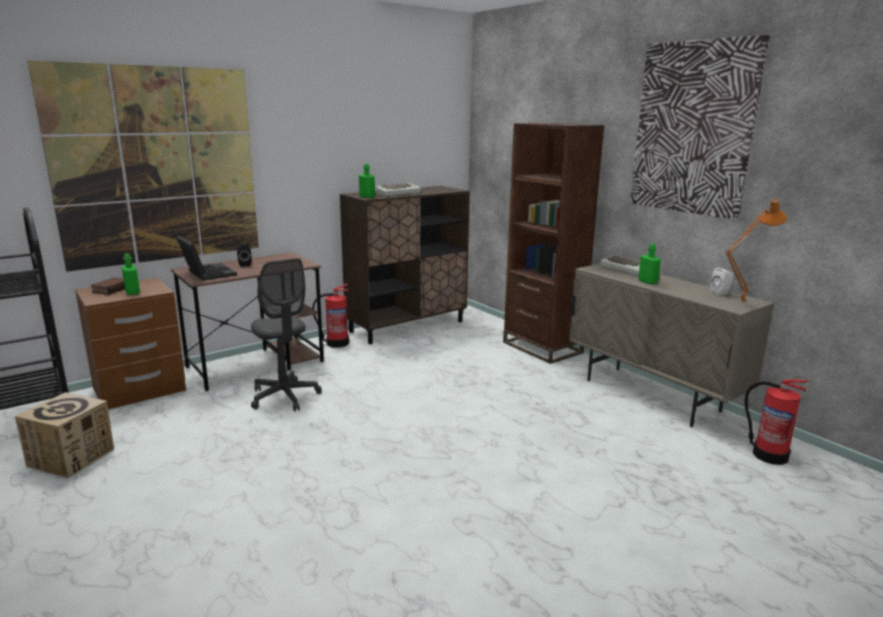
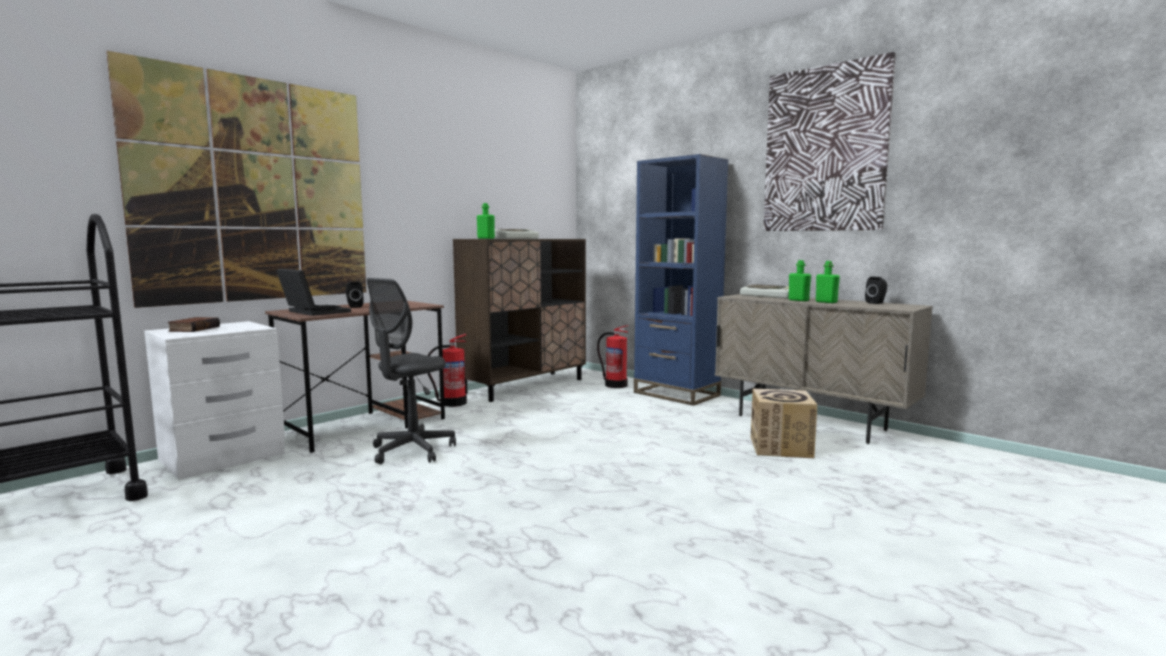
camera: 10 degrees left, 10 degrees down
cardboard box [15,392,114,478] -> cardboard box moved to [751,389,818,458]
brown nightstand [75,278,186,409] -> white nightstand [144,321,285,480]
green bottle [122,254,140,295] -> green bottle moved to [816,261,840,303]
grey office chair [251,258,322,411] -> grey office chair turned 75 degrees clockwise [366,278,456,464]
brown bookcase [503,123,605,364] -> blue bookcase [634,154,729,406]
white speaker [710,267,733,296] -> black speaker [865,276,887,304]
orange table lamp [725,198,787,304] -> none
fire extinguisher [745,379,808,465] -> fire extinguisher moved to [597,325,628,388]

